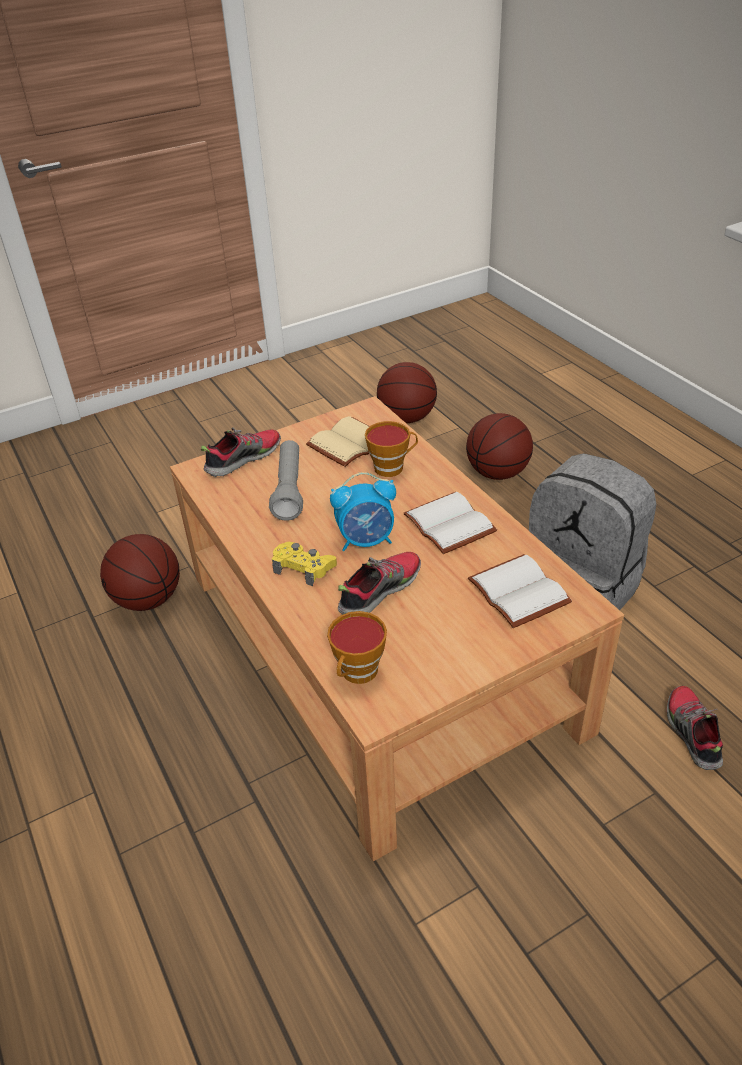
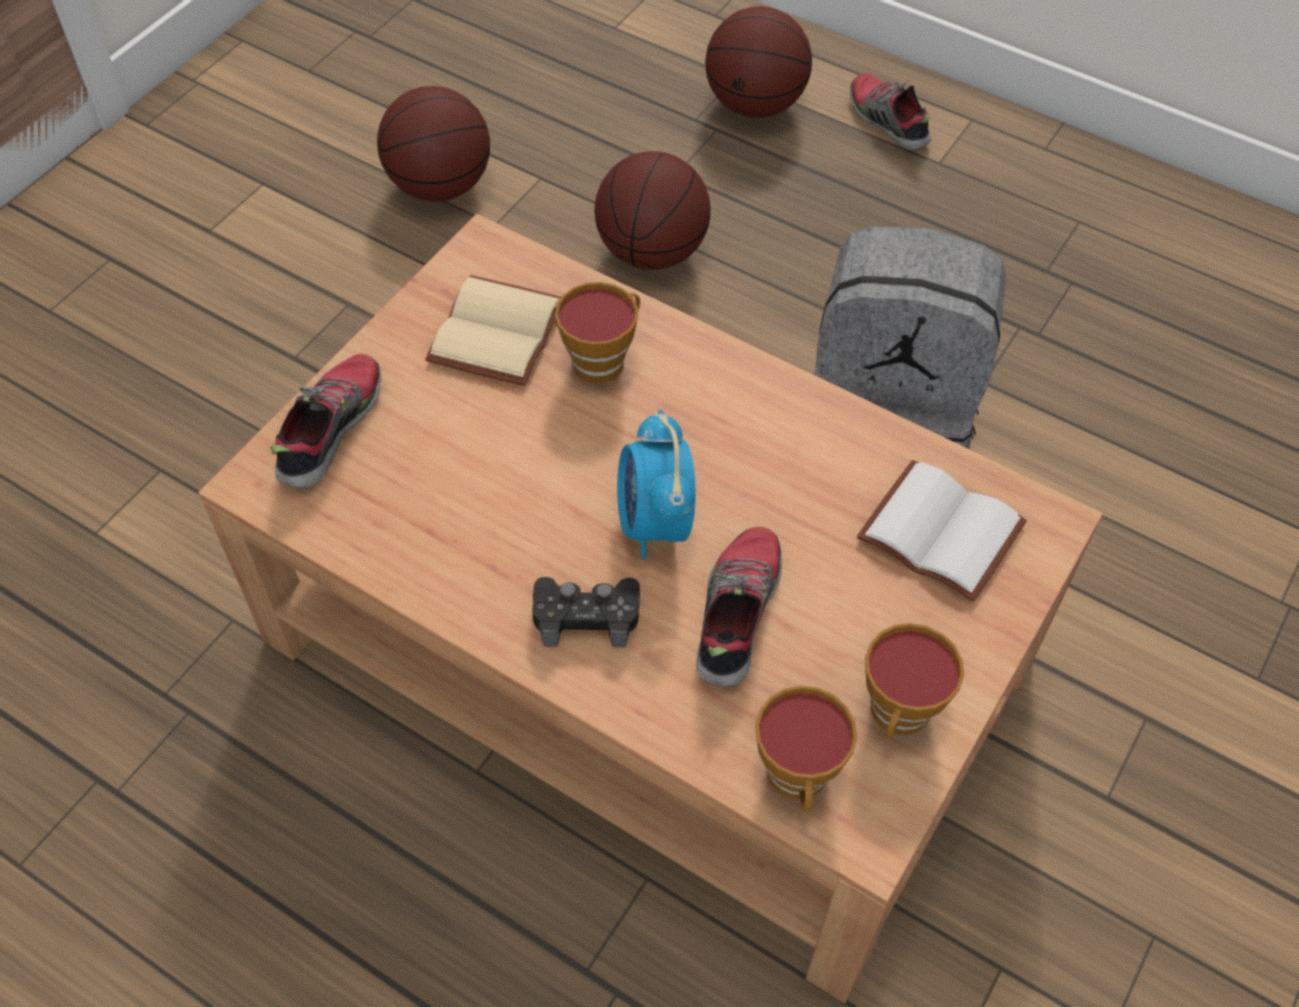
camera: 30 degrees left, 15 degrees up
basketball [100,534,180,611] -> basketball moved to [705,6,812,118]
grey flashlight [269,440,303,521] -> none
yellow game controller [272,542,337,586] -> black game controller [532,577,640,647]
alarm clock [330,472,396,551] -> alarm clock turned 120 degrees clockwise [617,410,696,560]
white book [403,492,497,554] -> none
shoe [667,686,723,770] -> shoe moved to [850,73,931,150]
none -> cup [865,623,964,739]

